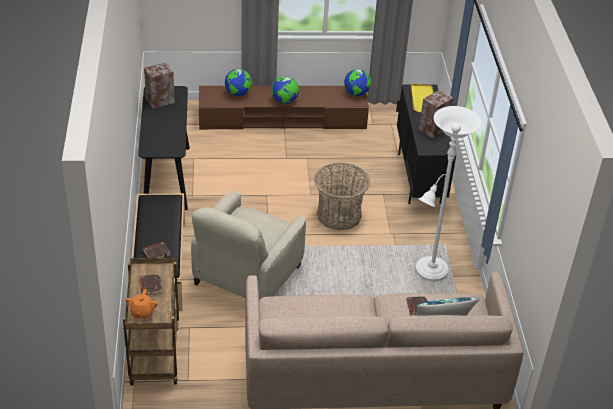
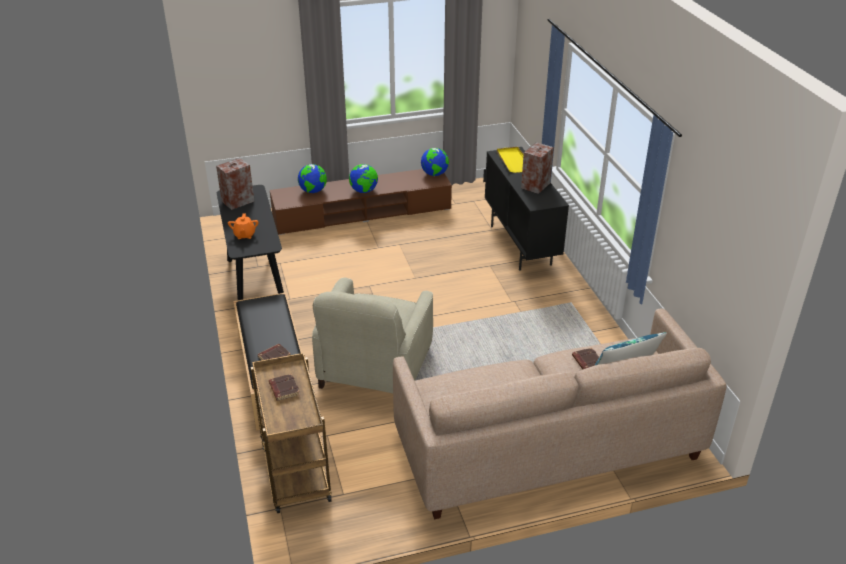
camera: 10 degrees left, 5 degrees down
orange teapot [125,289,158,319] -> orange teapot moved to [228,213,259,239]
basket [314,163,370,230] -> none
white floor lamp [416,106,481,282] -> none

